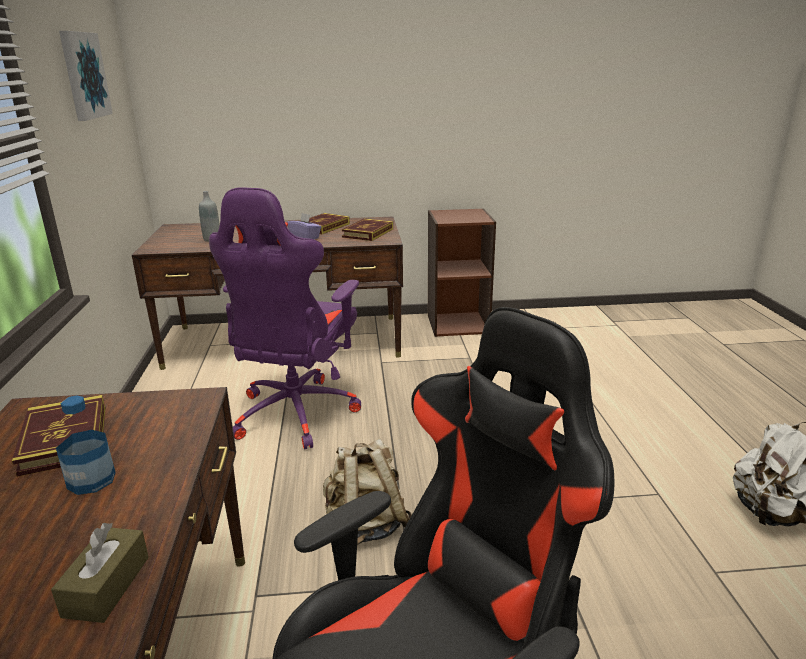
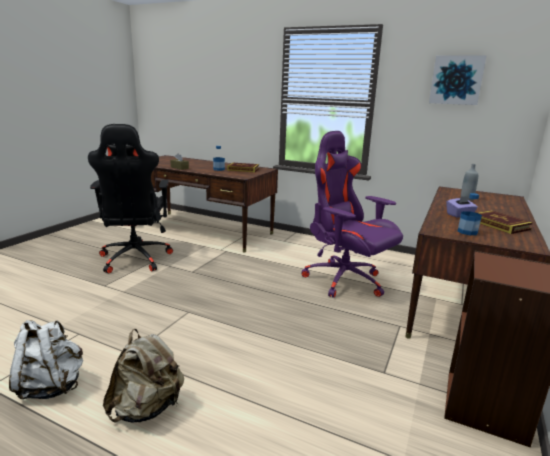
camera: 120 degrees right, 5 degrees down
beige backpack [323,439,412,545] -> beige backpack moved to [103,329,184,422]
book [342,219,393,241] -> bottle [458,193,482,235]

